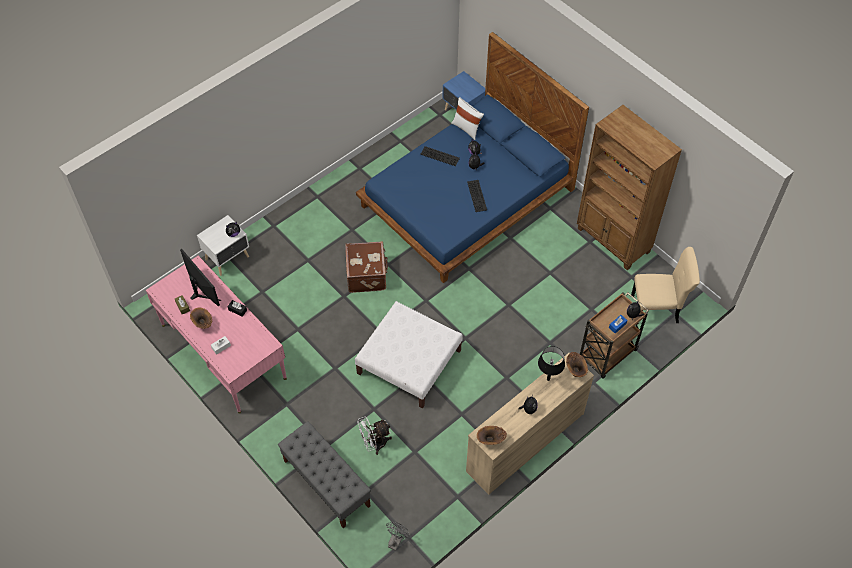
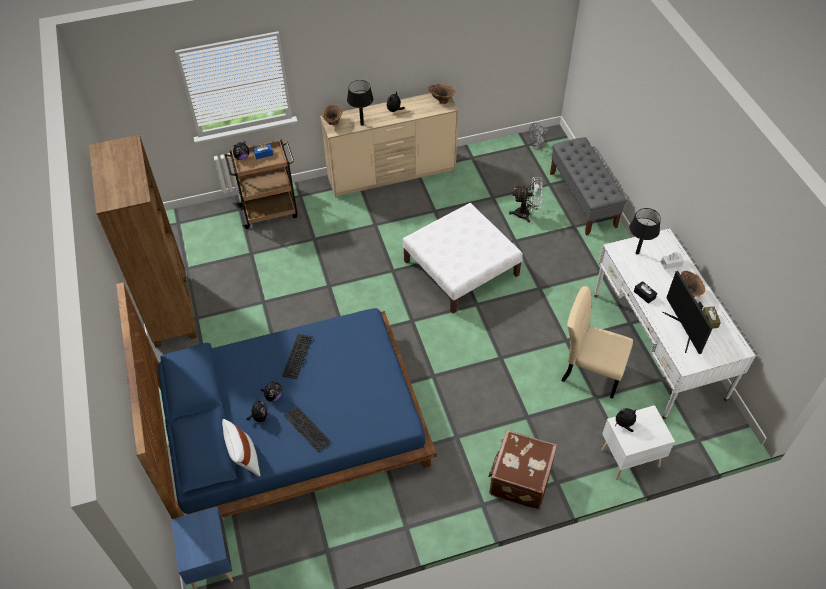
camera: 155 degrees left, 5 degrees down
pink desk [146,255,287,414] -> white desk [594,228,755,419]
brown suitcase [345,241,388,293] -> brown suitcase moved to [488,430,557,510]
beige chair [631,247,700,324] -> beige chair moved to [561,286,633,399]
none -> black table lamp [629,208,661,255]

